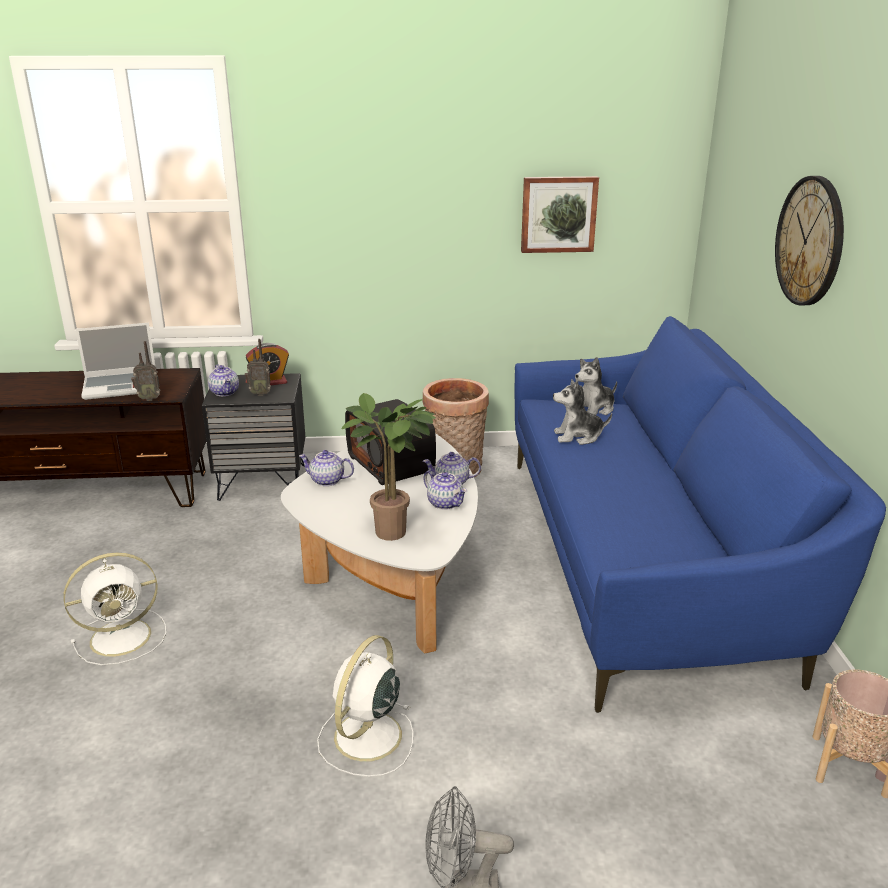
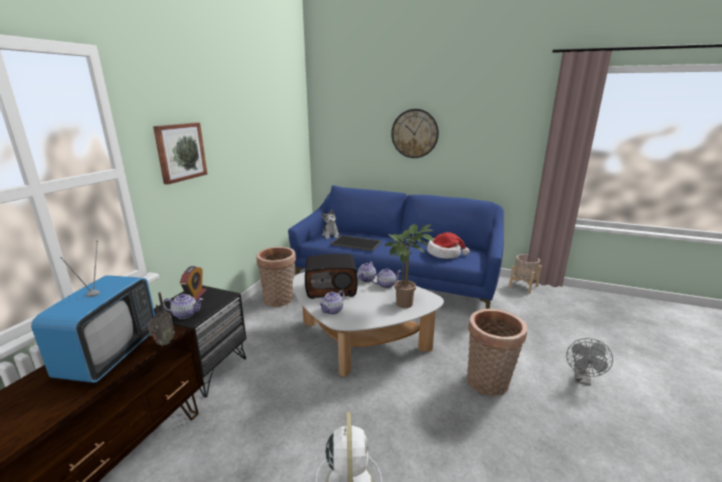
camera: 65 degrees left, 5 degrees down
laptop [75,323,156,400] -> television [31,241,155,383]
radio [245,339,271,396] -> none
white fan [317,635,413,777] -> basket [467,309,527,396]
picture [521,176,599,253] -> picture moved to [153,122,207,185]
plush toy [553,379,612,445] -> tray [330,235,382,251]
none -> hat [427,232,470,259]

